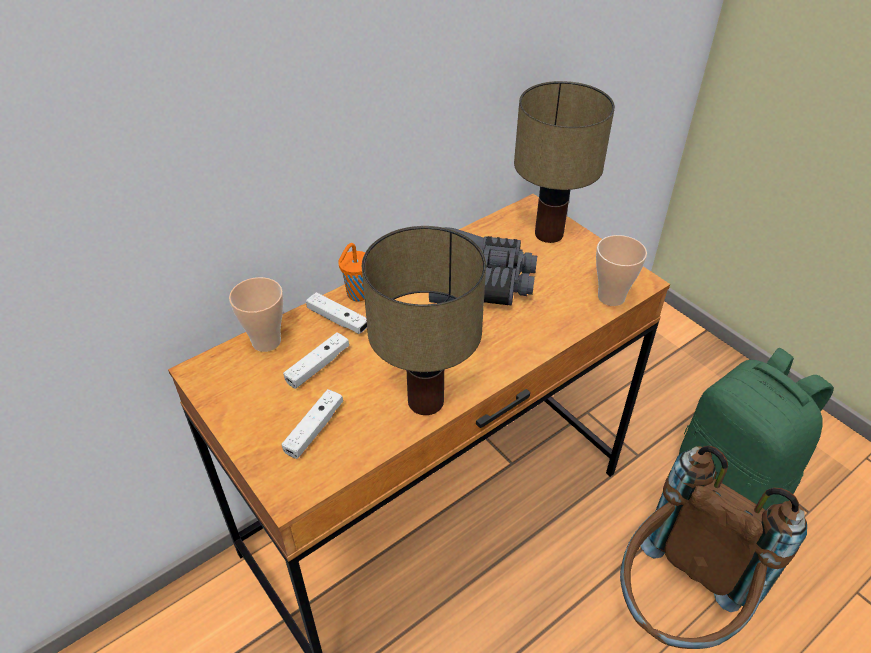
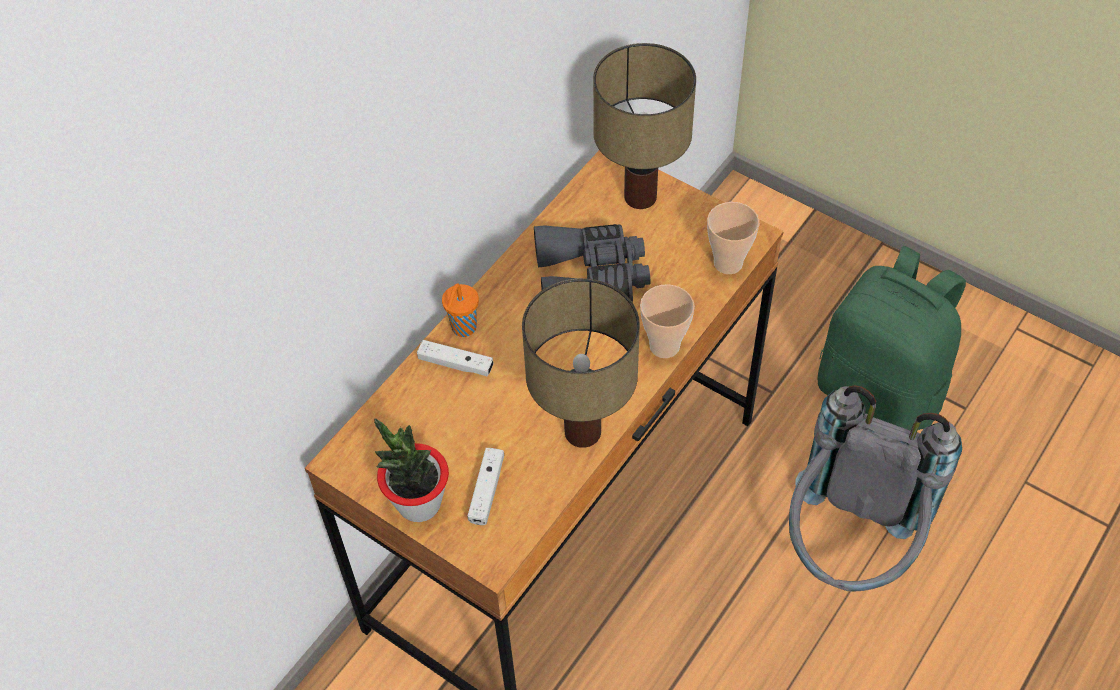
camera: 15 degrees left, 10 degrees up
cup [229,277,283,352] -> cup moved to [640,284,695,358]
white game controller [283,333,349,389] -> none
brown backpack [620,446,807,649] -> grey backpack [789,385,962,592]
none -> potted plant [374,418,449,522]

